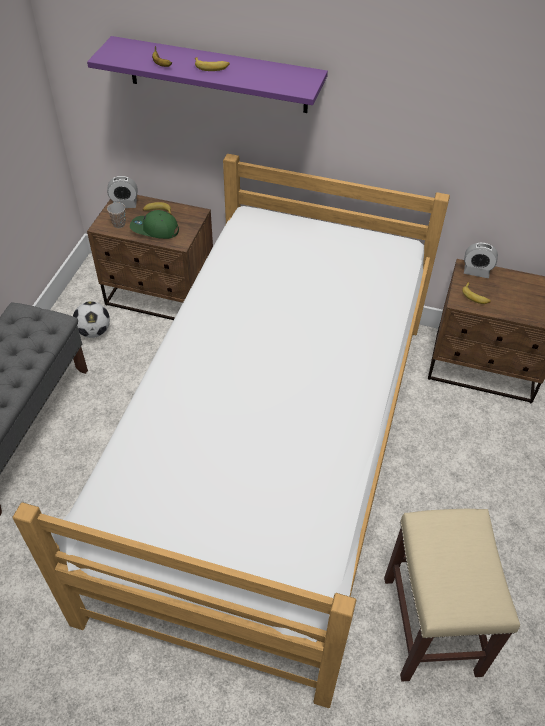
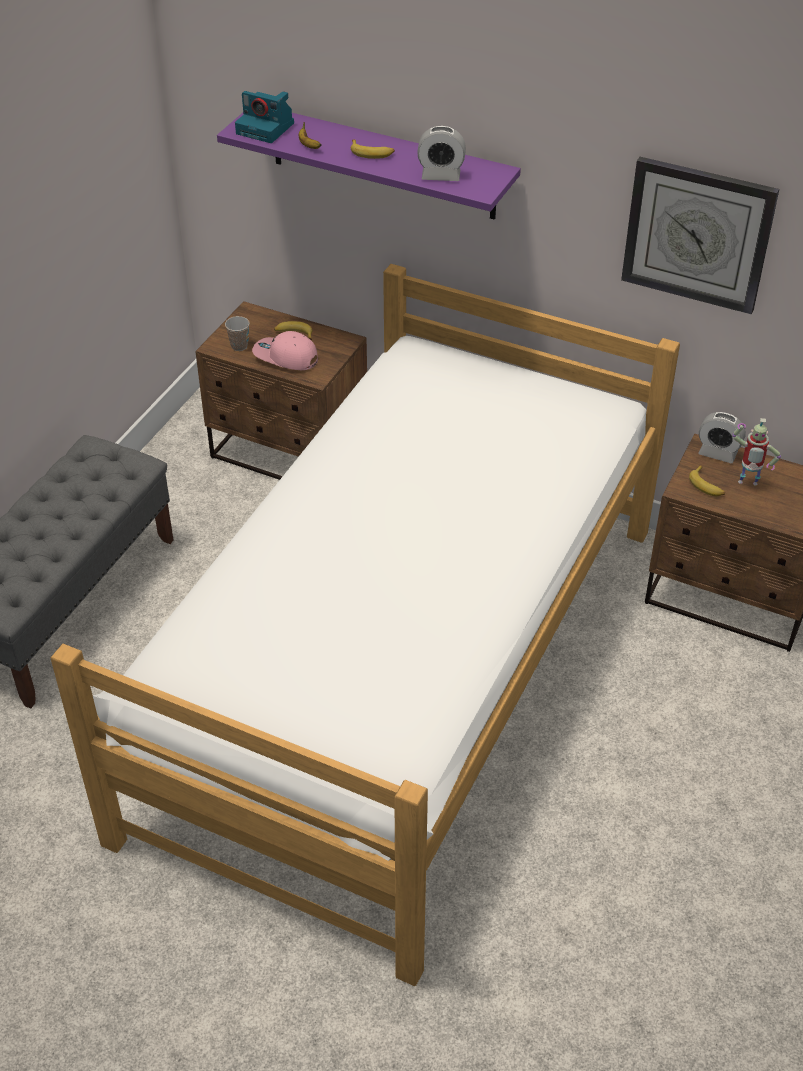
camera: 10 degrees right, 5 degrees down
football [73,301,110,338] -> none
alarm clock [107,176,138,208] -> alarm clock moved to [417,126,466,181]
green cap [130,210,179,239] -> pink cap [252,331,318,370]
beige stool [384,509,520,682] -> none
none -> camera [235,91,294,143]
none -> wall clock [621,157,779,315]
none -> toy robot [732,418,781,485]

